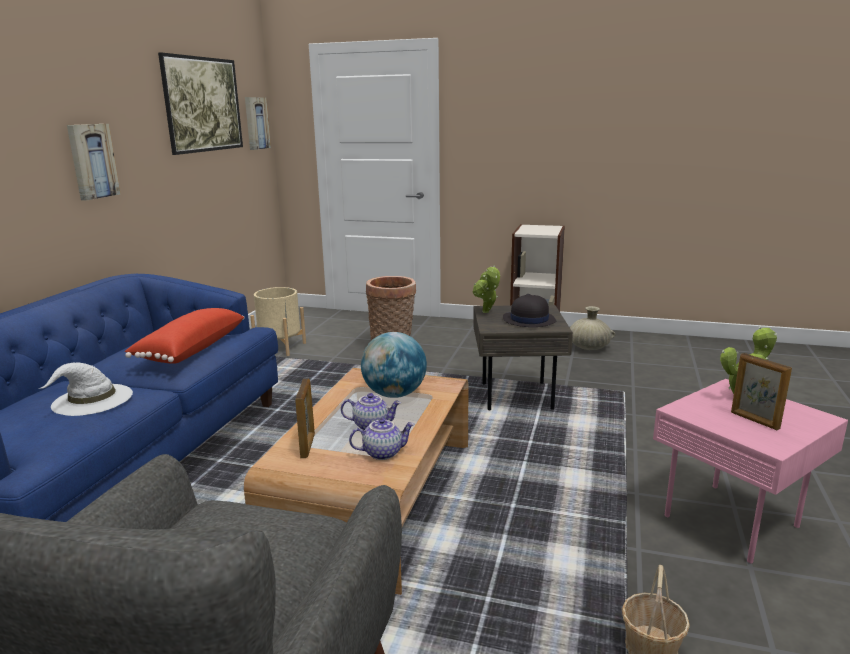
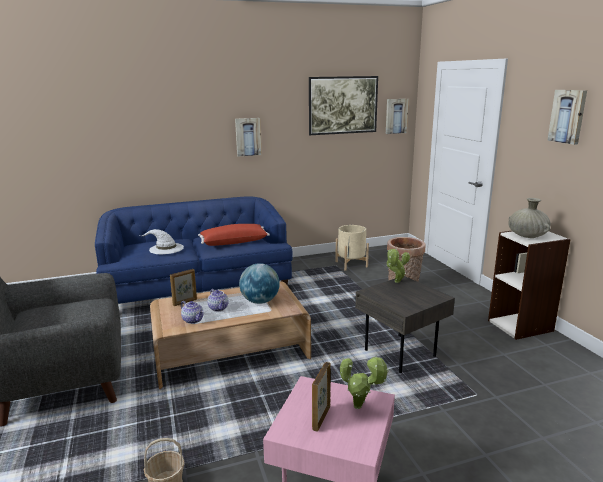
camera: 55 degrees right, 0 degrees up
black hat [503,294,556,327] -> none
beige vase [570,306,615,350] -> beige vase moved to [508,198,551,238]
none -> picture [547,90,587,145]

